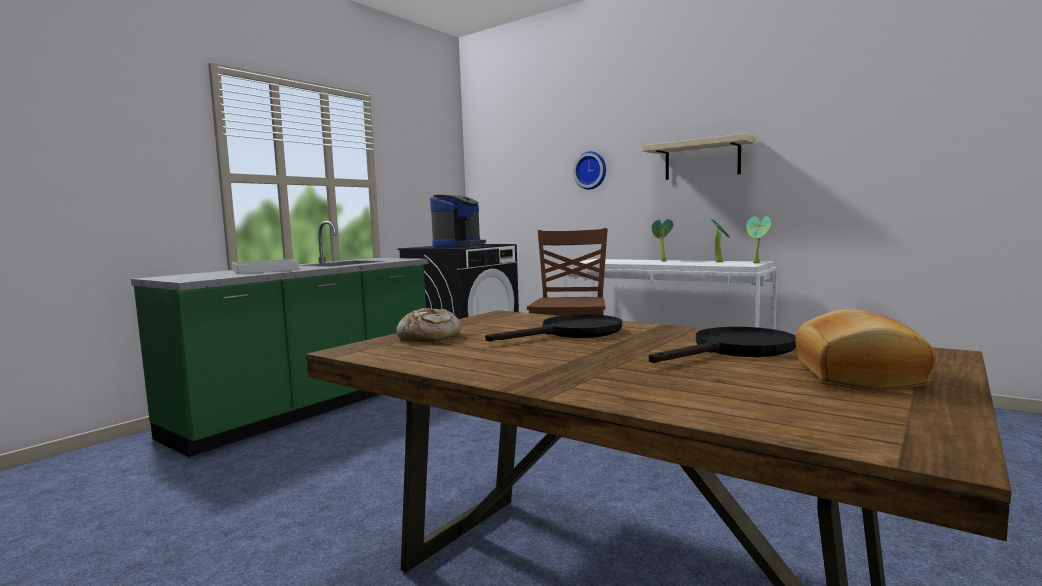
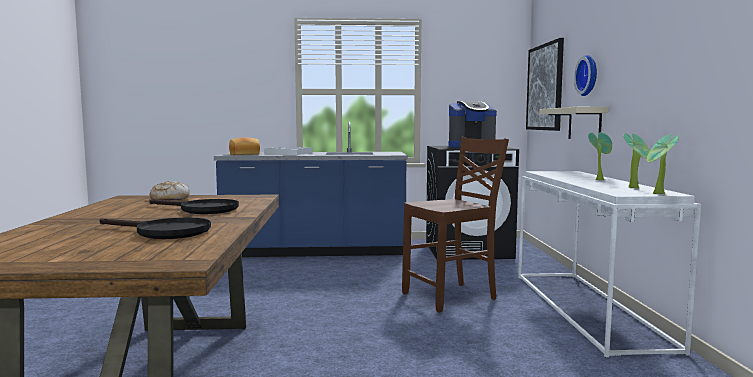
camera: 50 degrees right, 0 degrees up
green counter [131,221,428,457] -> blue counter [214,122,408,257]
beige shelf [642,134,755,180] -> beige shelf moved to [539,107,608,139]
bread [795,309,936,390] -> bread moved to [229,137,260,155]
none -> picture [526,38,564,131]

